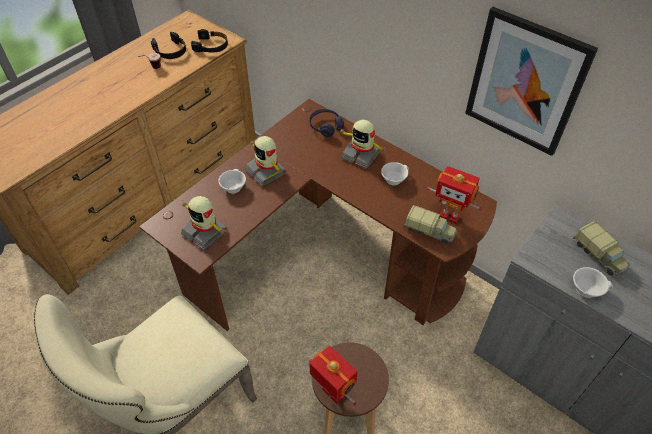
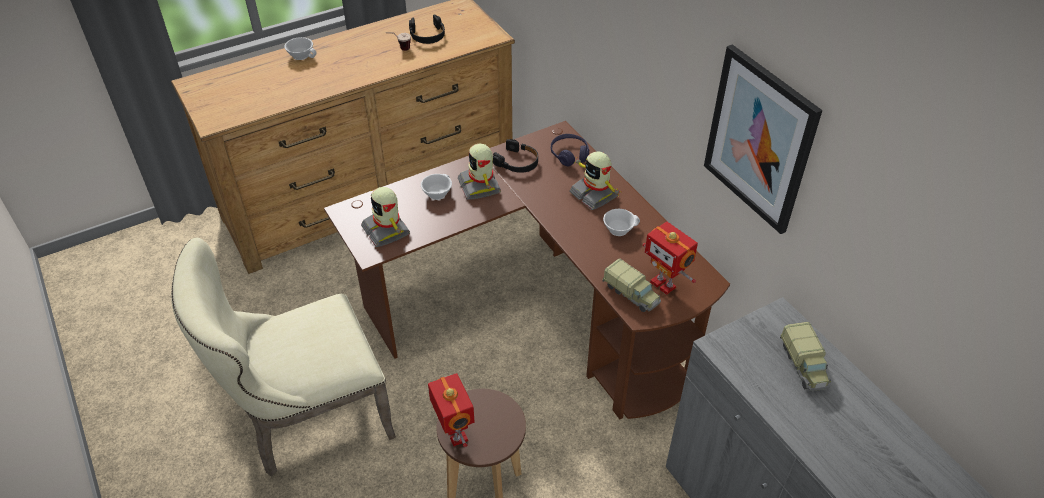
camera: 20 degrees right, 5 degrees down
black headphones [191,29,228,53] -> black headphones moved to [493,139,538,173]
white cup [573,267,613,298] -> white cup moved to [284,37,317,60]

